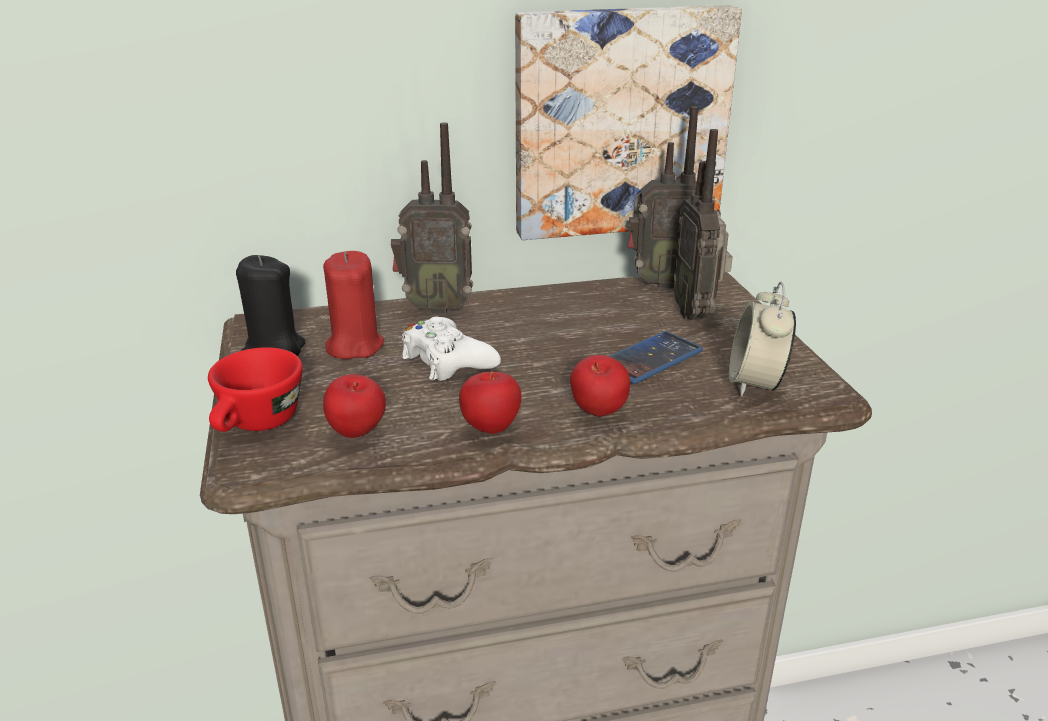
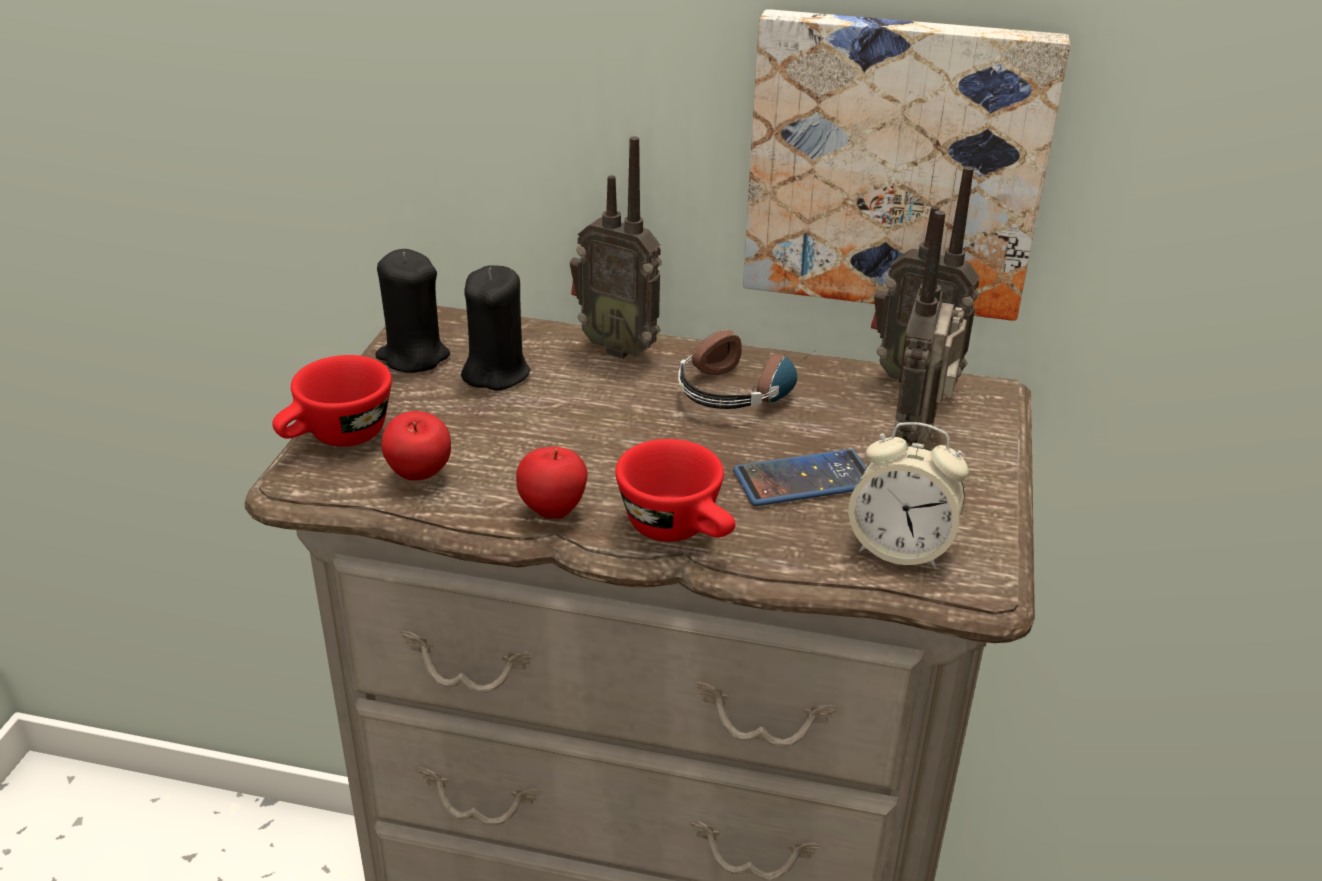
camera: 25 degrees right, 5 degrees up
red candle [323,251,384,359] -> black candle [461,266,531,390]
white game controller [402,317,501,381] -> none
apple [570,355,630,417] -> red cup [615,439,736,542]
alarm clock [729,281,796,397] -> alarm clock turned 105 degrees counterclockwise [848,422,969,569]
none -> headphones [678,330,815,409]

